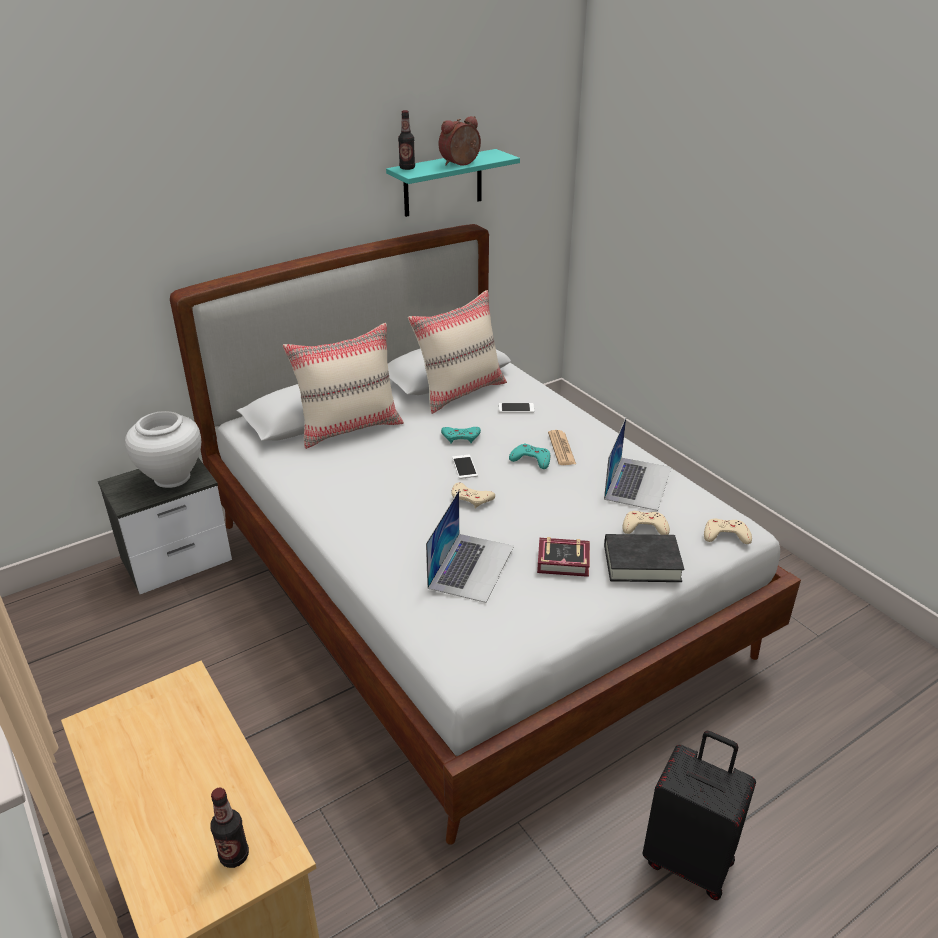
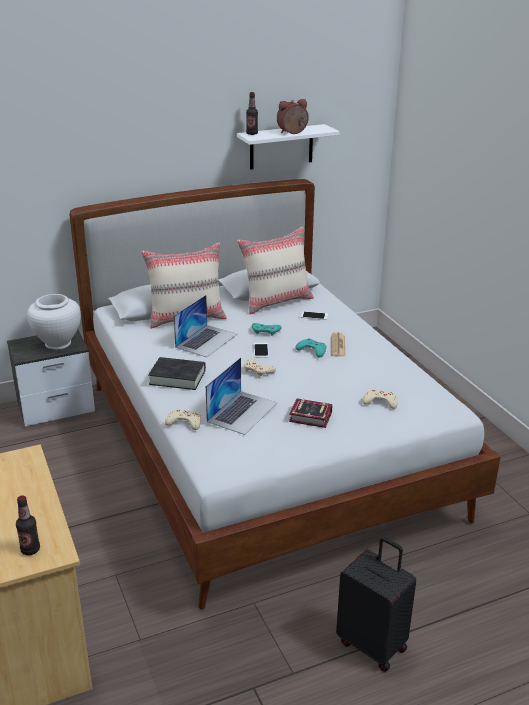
camera: 10 degrees right, 5 degrees down
turquoise shelf [386,149,520,217] -> white shelf [237,124,340,170]
laptop [604,418,672,511] -> laptop moved to [174,295,237,357]
black book [604,534,684,582] -> black book moved to [148,357,206,390]
beige game controller [704,518,752,544] -> beige game controller moved to [165,409,201,430]

